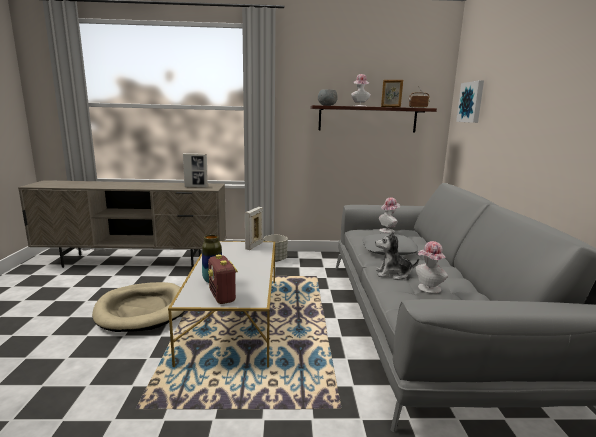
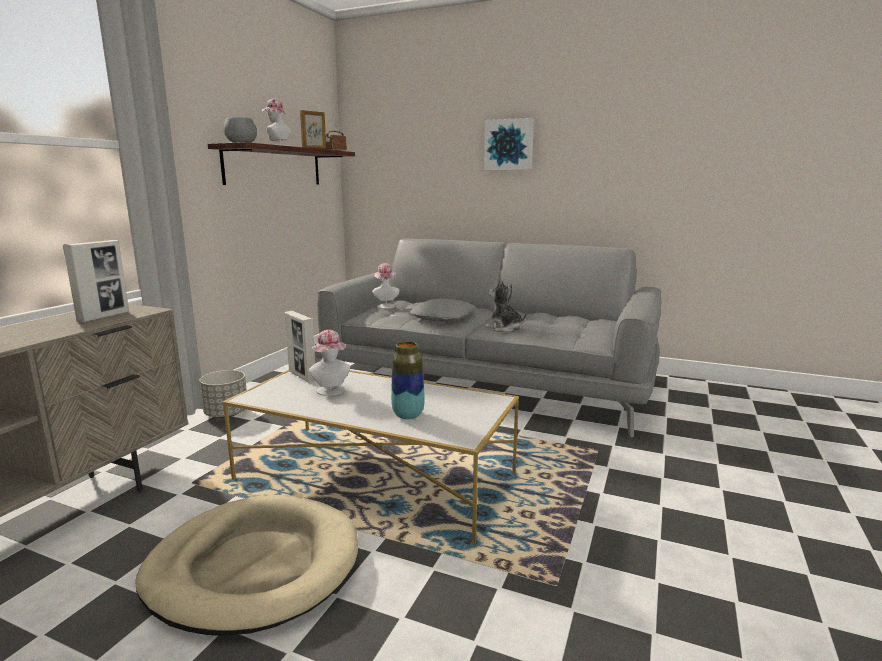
camera: 65 degrees left, 0 degrees up
radio [208,254,238,304] -> none
plush toy [375,231,419,280] -> plush toy turned 105 degrees clockwise [485,279,527,332]
hat [416,241,448,294] -> hat moved to [309,330,350,396]
picture [456,80,484,123] -> picture moved to [484,118,534,170]

